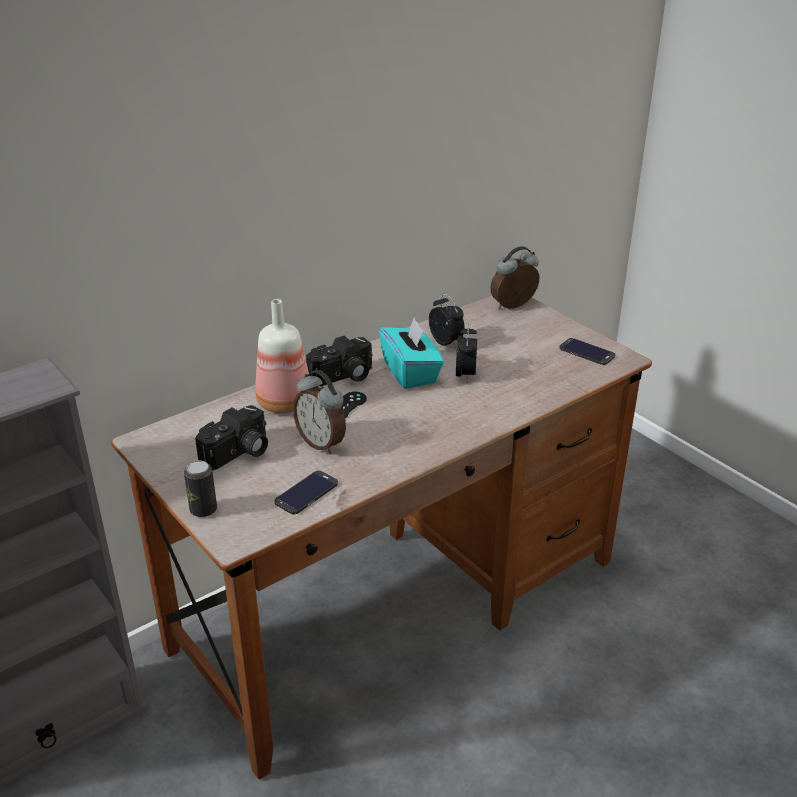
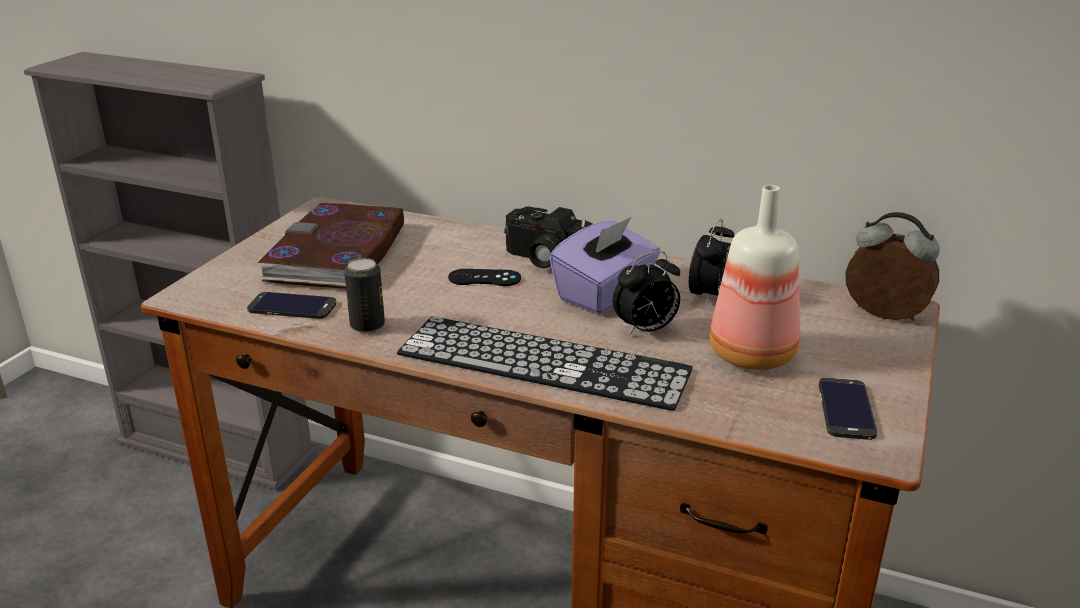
camera: 60 degrees right, 5 degrees down
can [184,461,217,517] -> can moved to [344,258,385,333]
camera [195,405,268,470] -> book [258,203,404,289]
bottle [255,299,309,413] -> bottle moved to [710,185,800,370]
alarm clock [293,370,346,454] -> none
turquoise tissue box [379,317,444,389] -> purple tissue box [549,217,660,314]
none -> keyboard [397,317,693,411]

